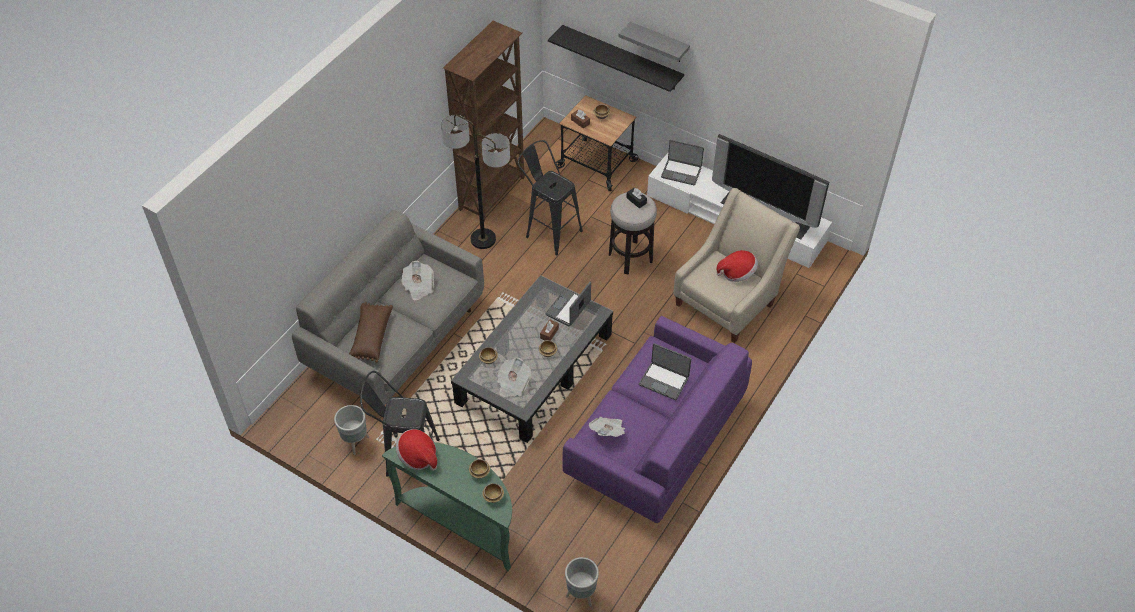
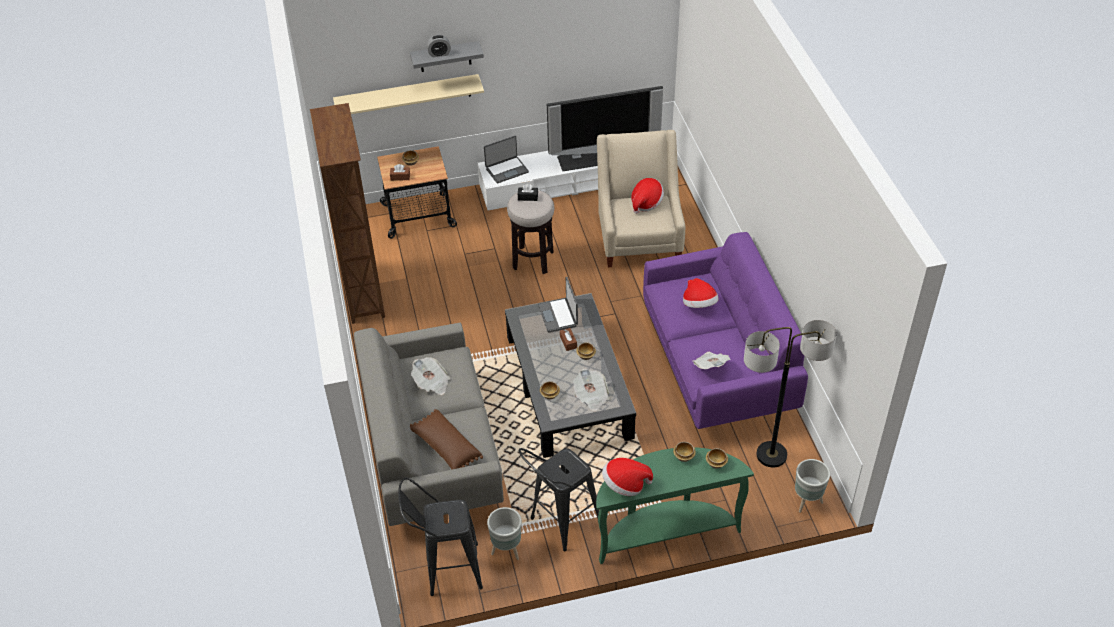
camera: 45 degrees left, 5 degrees down
floor lamp [441,115,510,249] -> floor lamp moved to [744,320,837,467]
black stool [518,140,583,256] -> black stool moved to [398,477,483,596]
black shelf [548,25,684,92] -> beige shelf [333,74,484,114]
laptop [639,343,691,400] -> hat [683,278,719,308]
none -> alarm clock [427,35,451,57]

